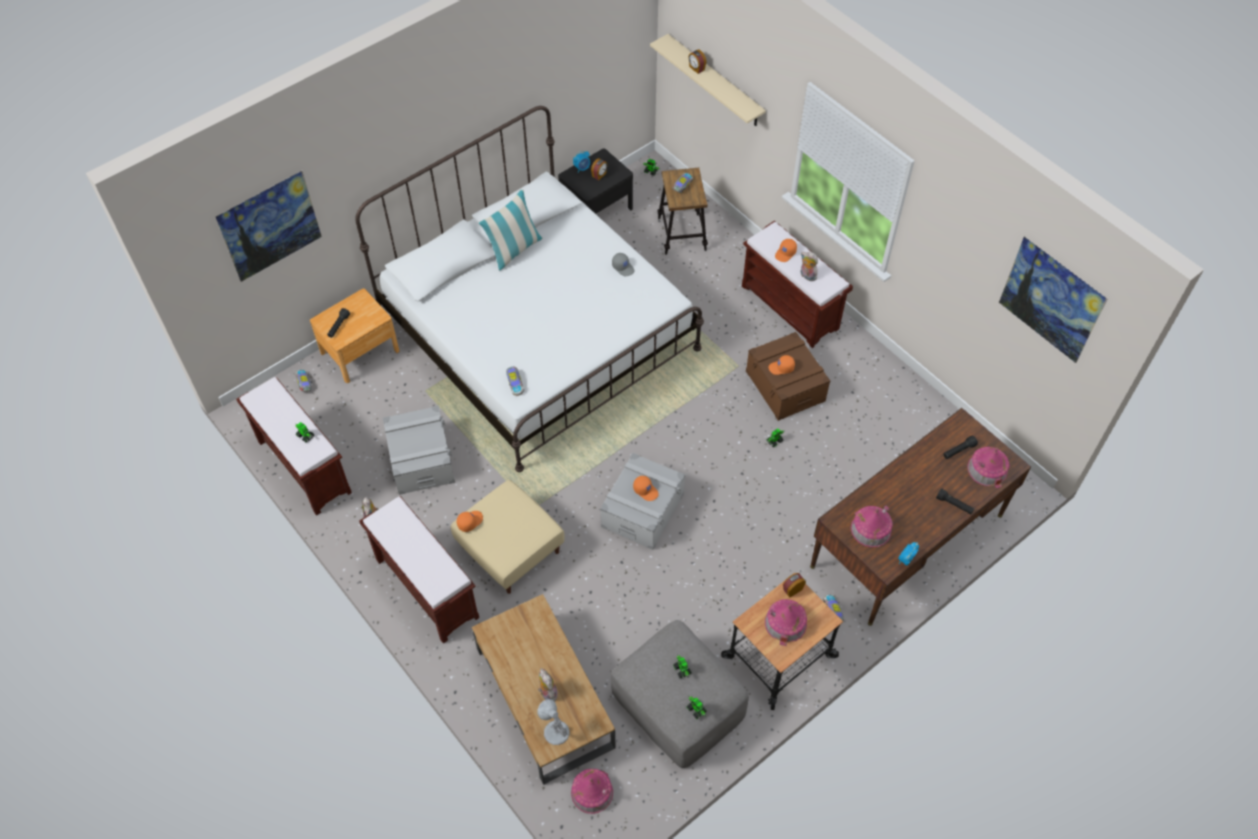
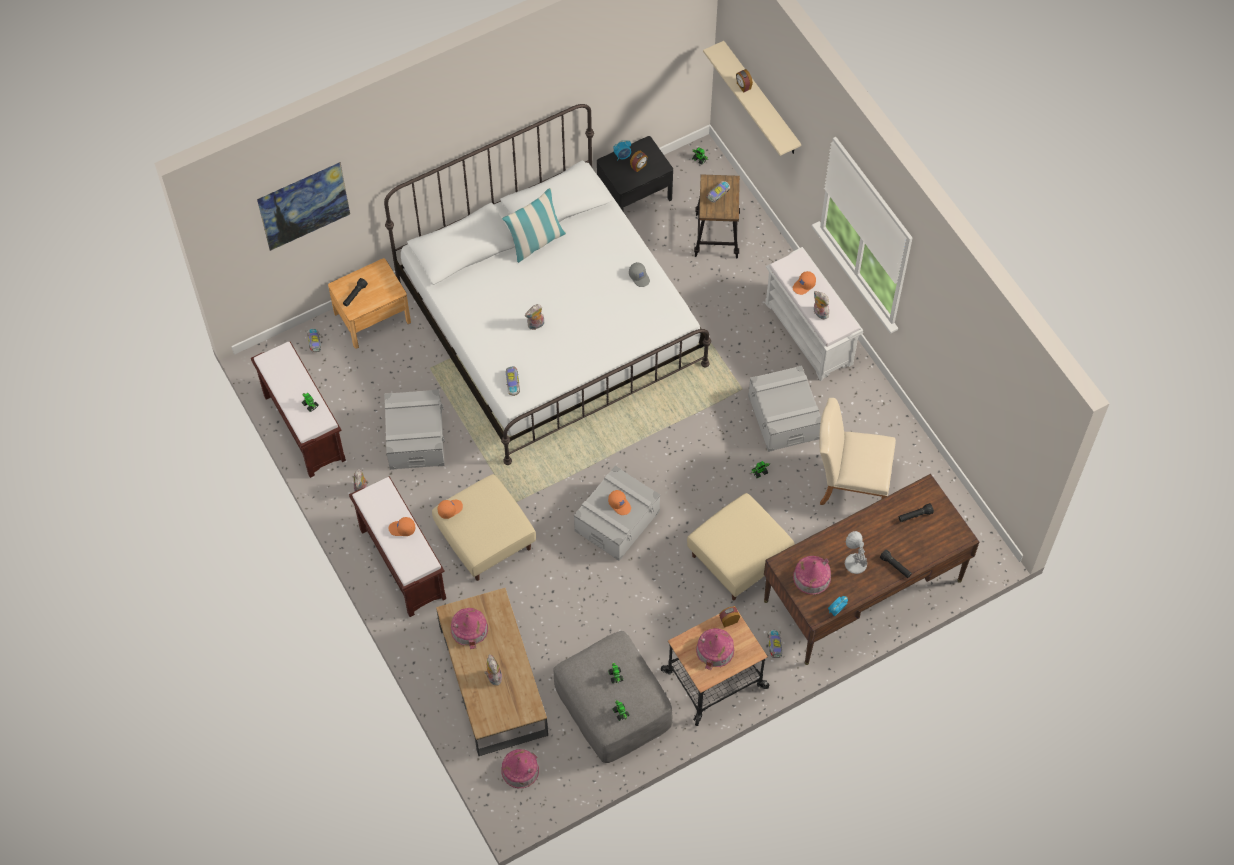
camera: 10 degrees right, 5 degrees up
white table lamp [537,699,570,745] -> white table lamp moved to [845,531,867,574]
brown bench [742,221,853,348] -> white bench [765,247,863,381]
brown storage box [746,332,830,421] -> grey storage box [748,365,821,452]
orange cap [769,355,795,375] -> orange cap moved to [389,517,415,536]
toy house [967,447,1010,489] -> toy house moved to [451,608,488,649]
picture [999,237,1107,363] -> none
none -> plush toy [525,304,544,330]
none -> beige ottoman [687,493,795,600]
none -> beige chair [819,398,896,505]

